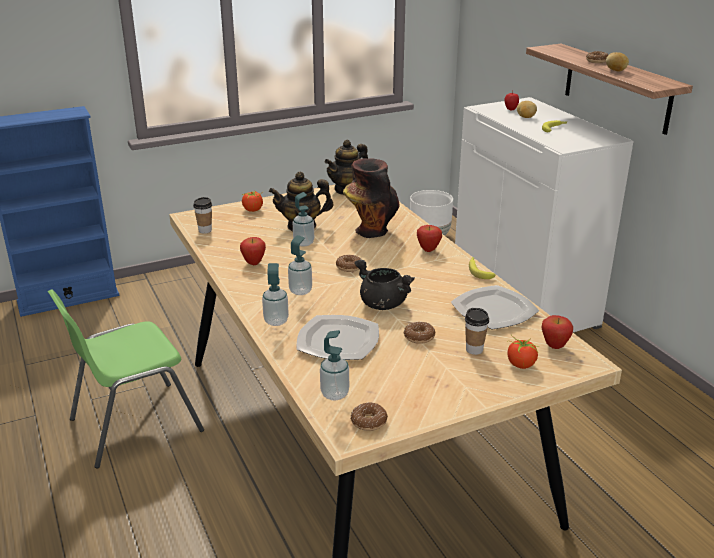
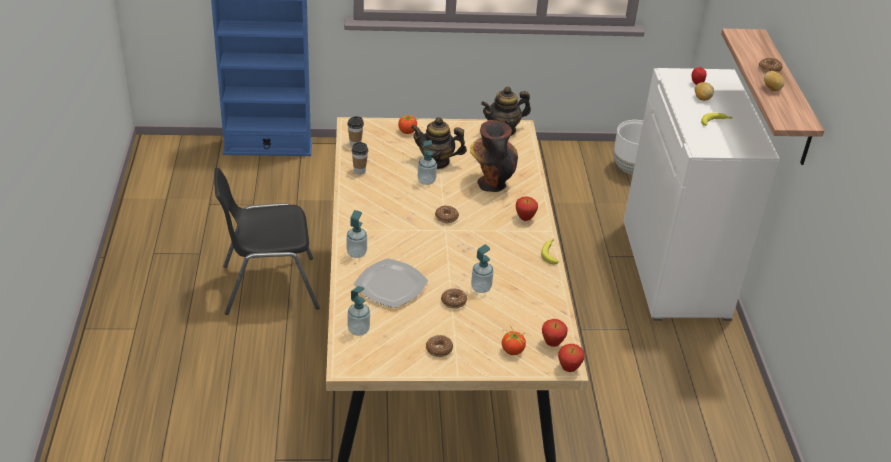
camera: 20 degrees right, 10 degrees up
green chair [48,289,204,468] -> black chair [214,168,320,315]
apple [240,237,266,265] -> apple moved to [558,344,585,372]
soap dispenser [288,235,312,295] -> soap dispenser moved to [471,244,493,293]
donut [351,402,388,431] -> donut moved to [426,335,453,357]
black cooking pot [354,260,415,310] -> none
plate [451,285,539,329] -> none
cup [465,308,489,355] -> cup moved to [351,142,368,174]

